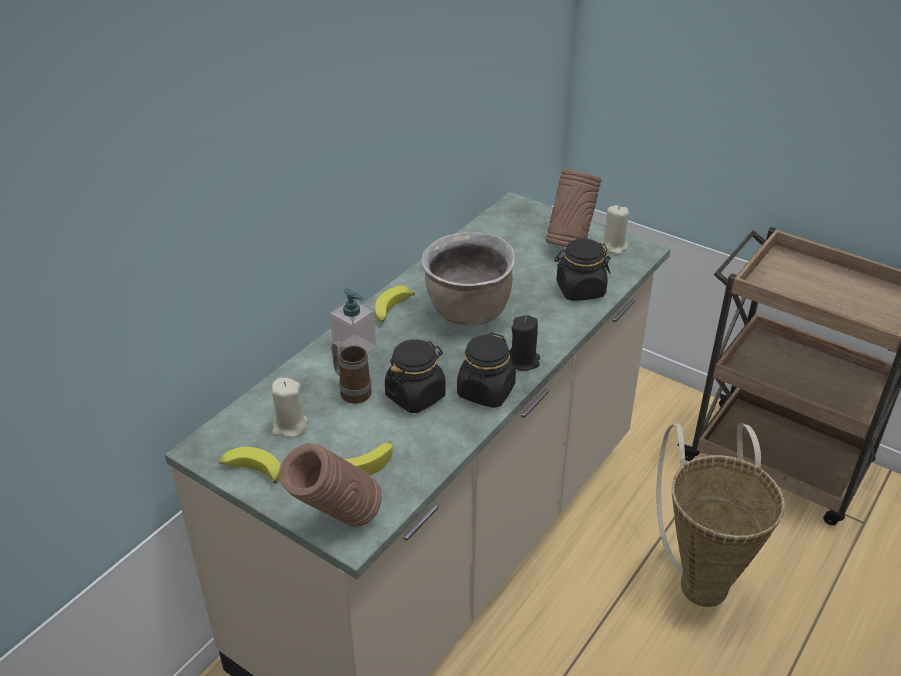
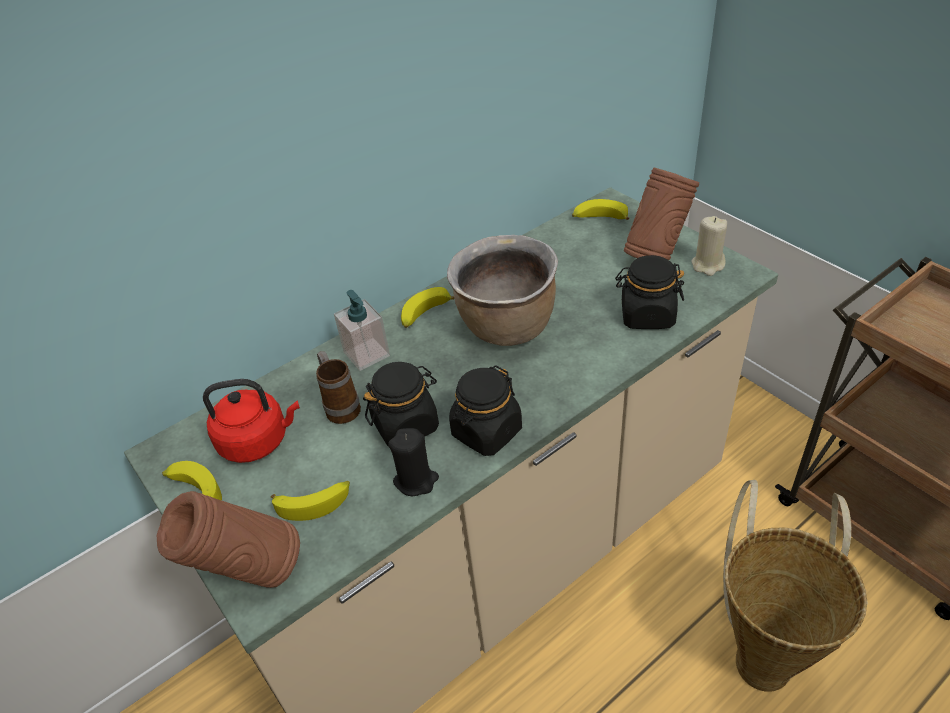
camera: 20 degrees right, 5 degrees up
beige candle [272,378,308,438] -> red kettle [203,379,300,463]
black candle [509,315,540,371] -> black candle moved to [388,428,439,497]
none -> banana [572,199,629,220]

